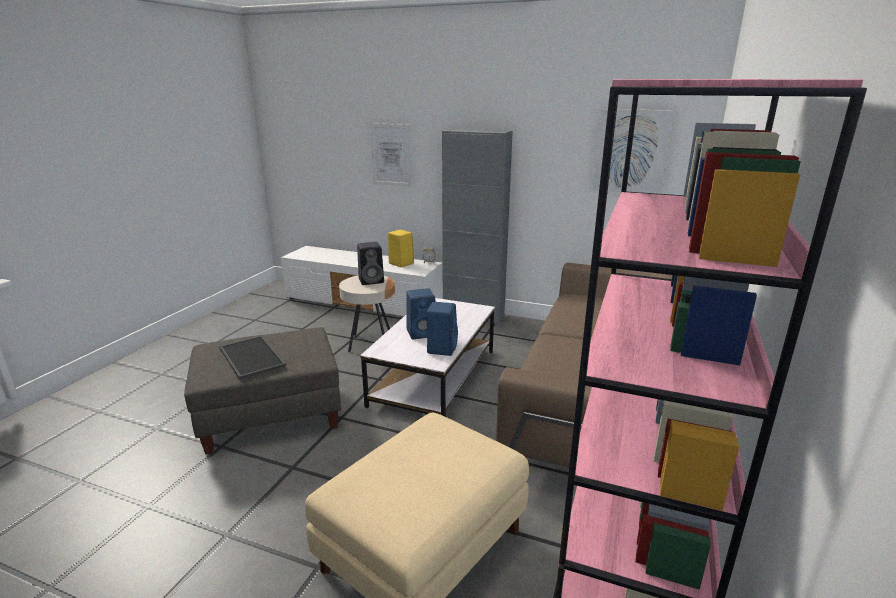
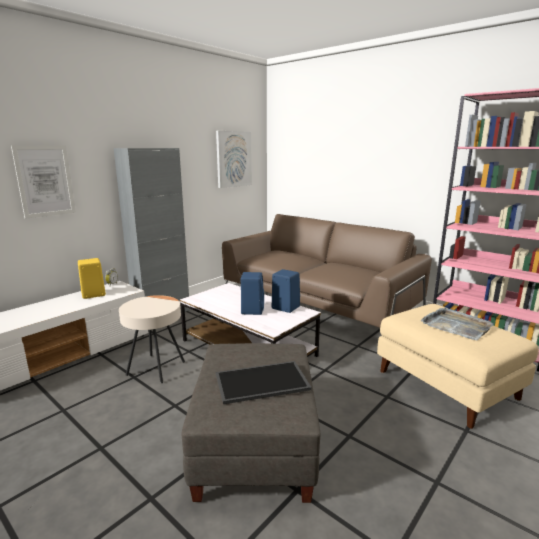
camera: 70 degrees left, 5 degrees down
black speaker [357,242,384,285] -> none
none -> grey tray [421,307,494,340]

